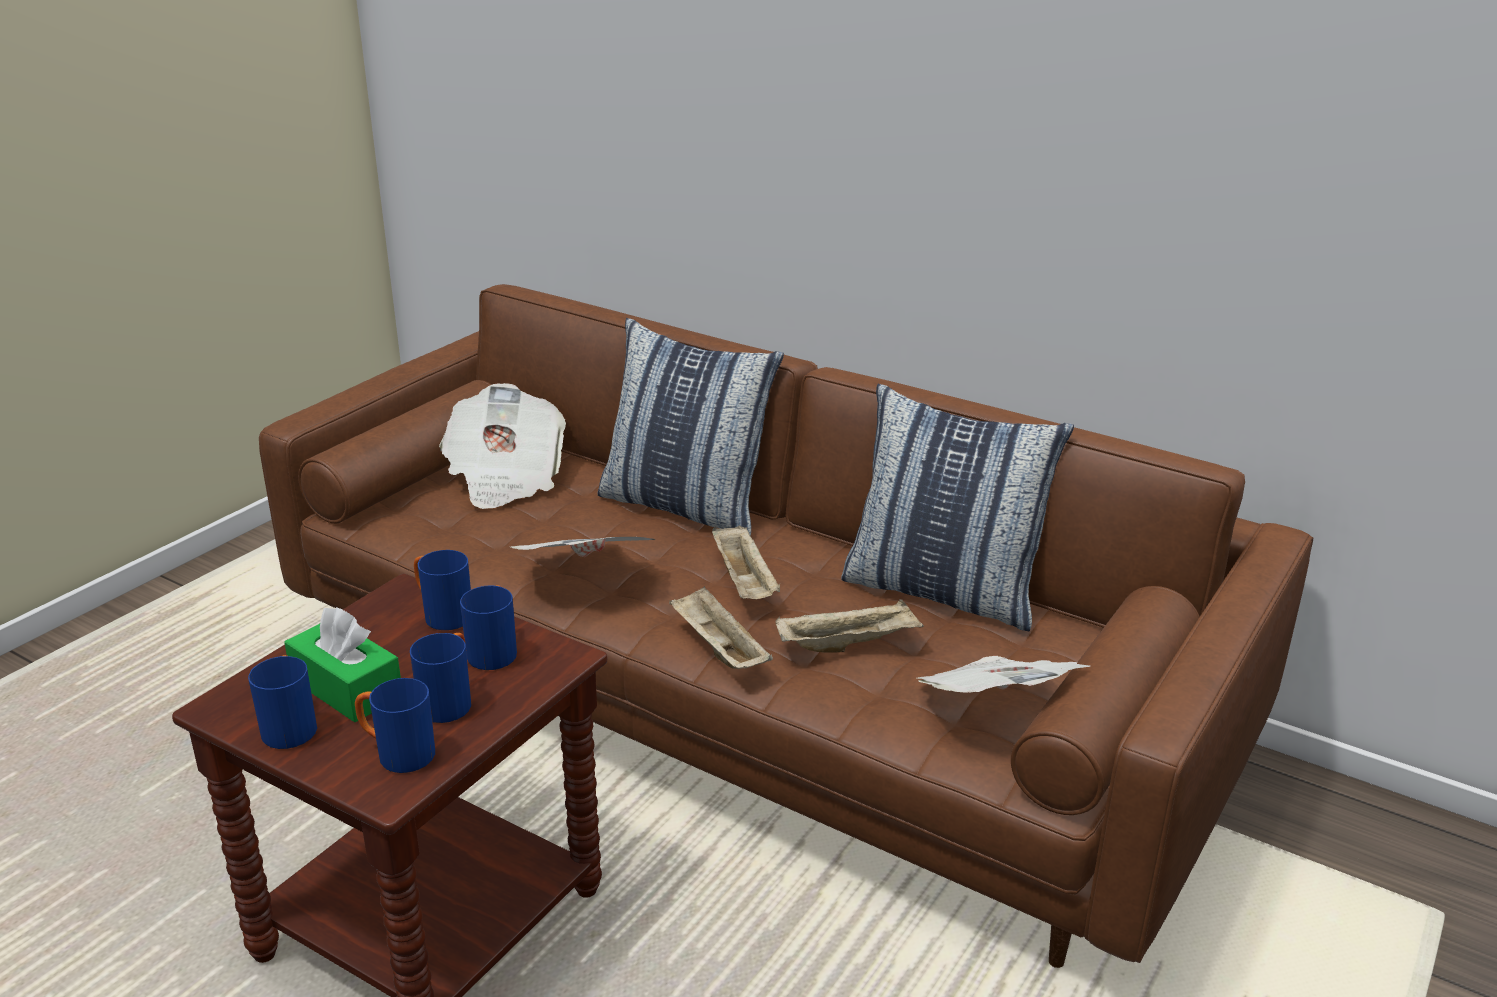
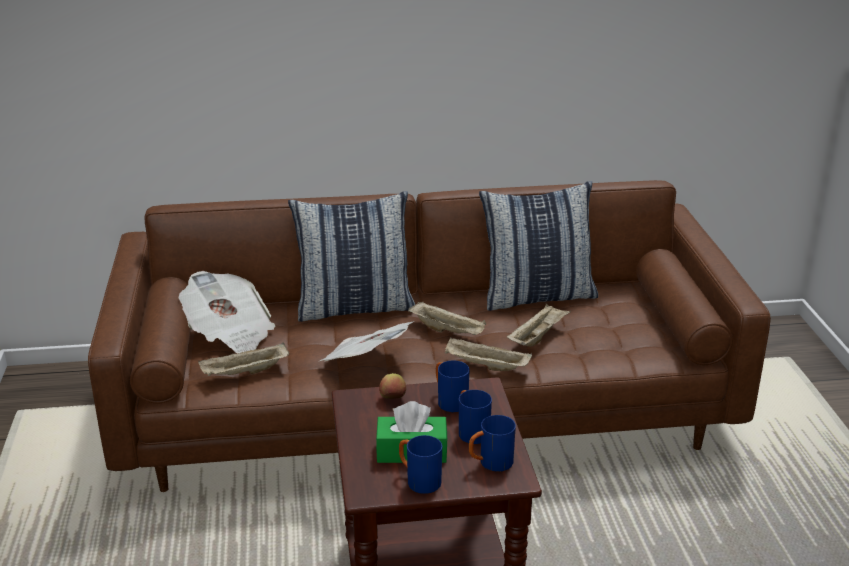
camera: 40 degrees left, 0 degrees up
blue mug [414,550,471,630] -> apple [379,373,406,399]
newspaper [917,656,1090,693] -> none
none -> beige tray [198,342,289,376]

